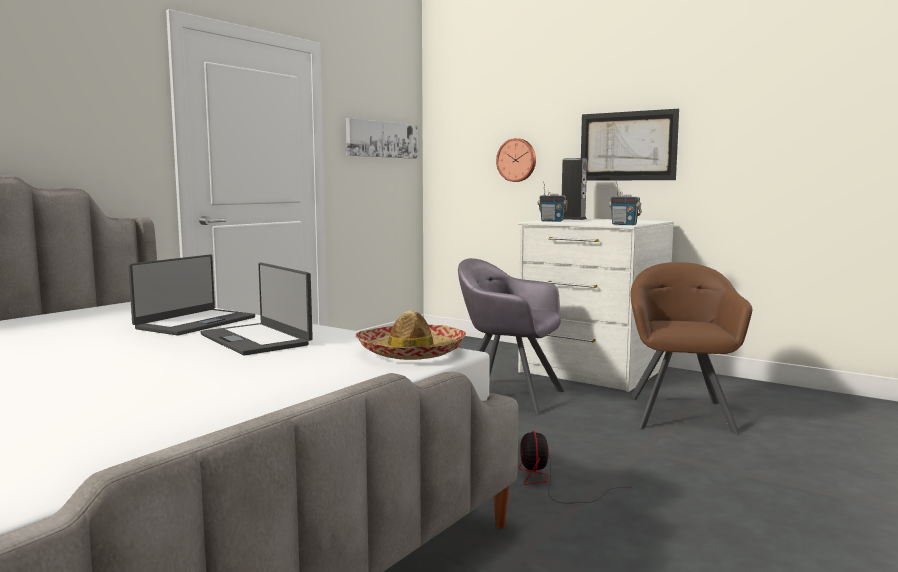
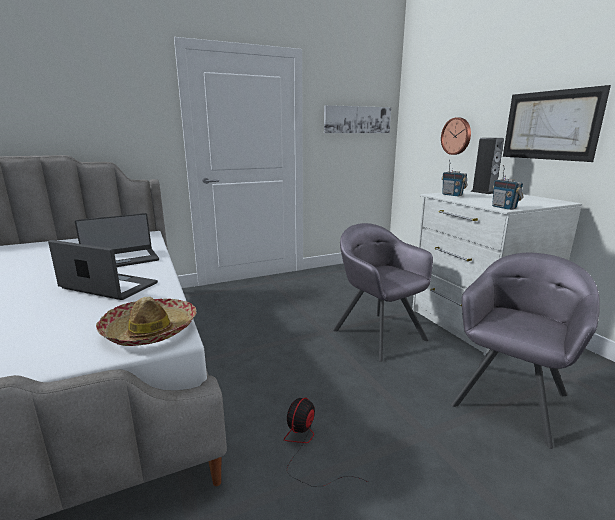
camera: 30 degrees right, 10 degrees up
laptop [200,262,313,356] -> laptop turned 120 degrees clockwise [48,240,158,300]
brown armchair [630,262,752,435] -> grey armchair [451,253,600,449]

